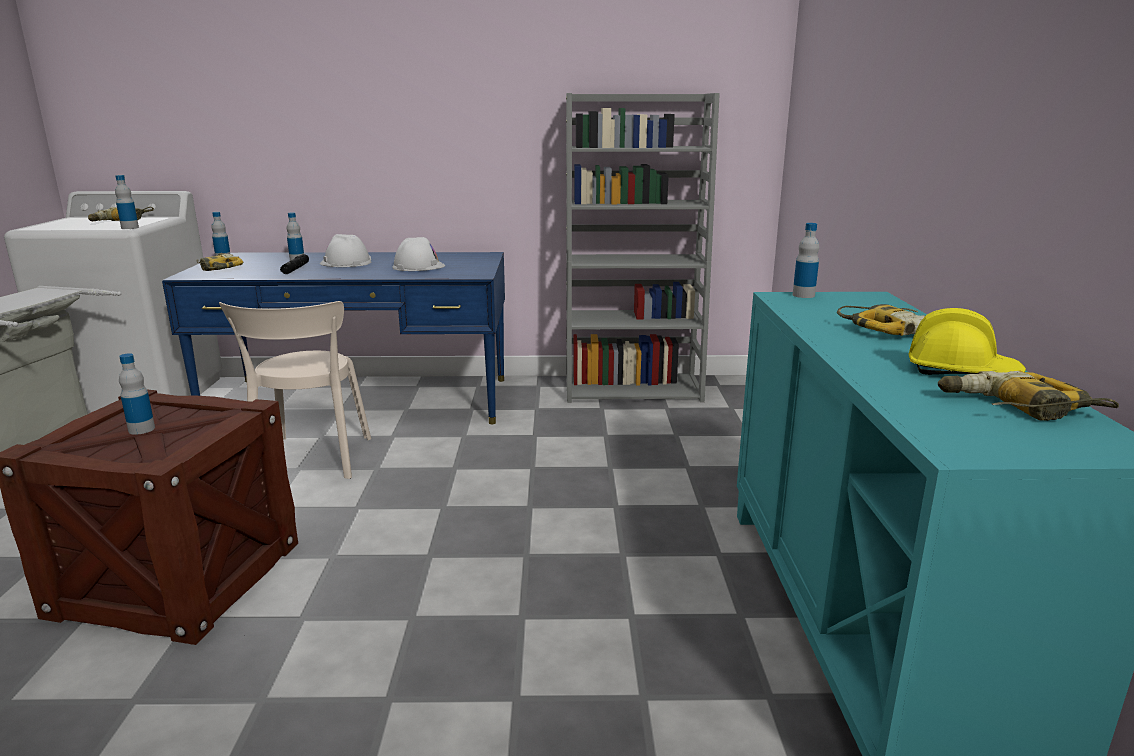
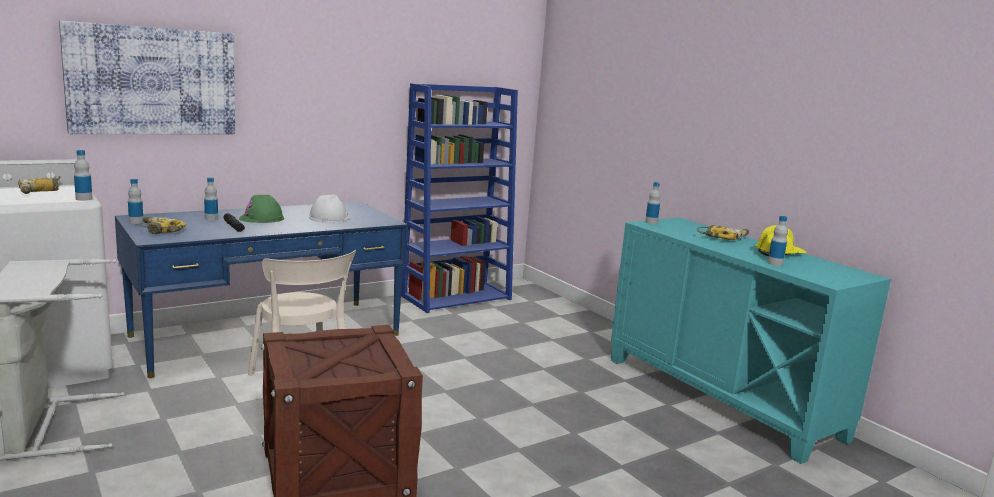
camera: 35 degrees left, 5 degrees down
bottle [119,353,155,435] -> bottle moved to [767,216,788,266]
white hard hat [320,234,371,267] -> green hard hat [239,195,284,223]
grey bookcase [566,93,720,403] -> blue bookcase [401,83,518,313]
power drill [938,370,1119,421] -> none
none -> picture [59,21,235,134]

